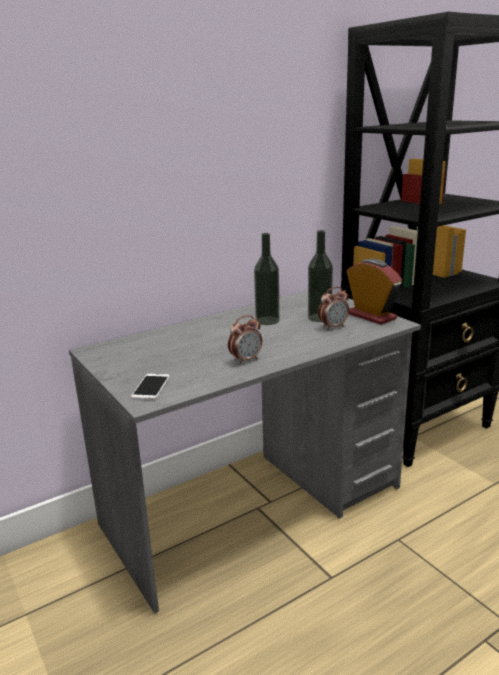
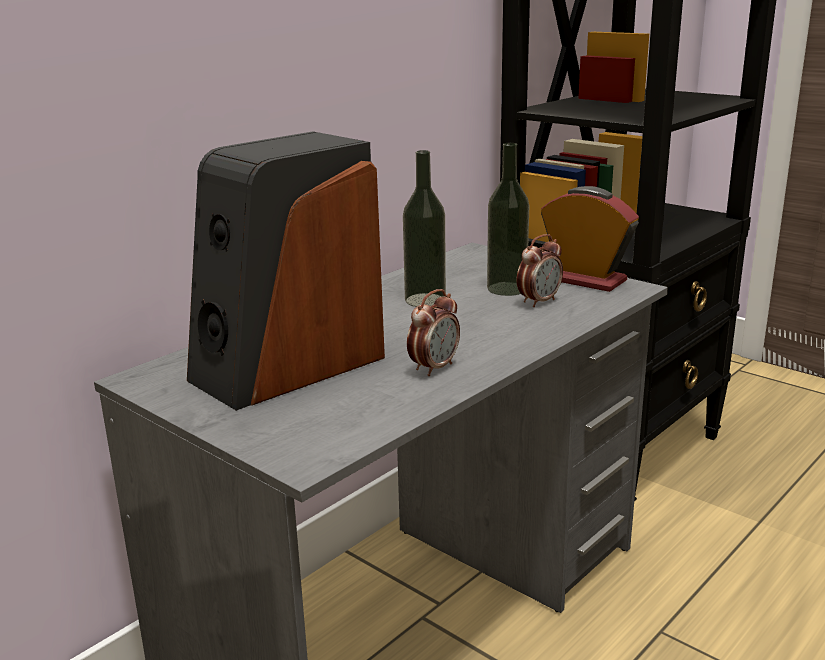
camera: 15 degrees left, 0 degrees up
phone [131,374,170,400] -> none
none -> speaker [187,131,385,411]

